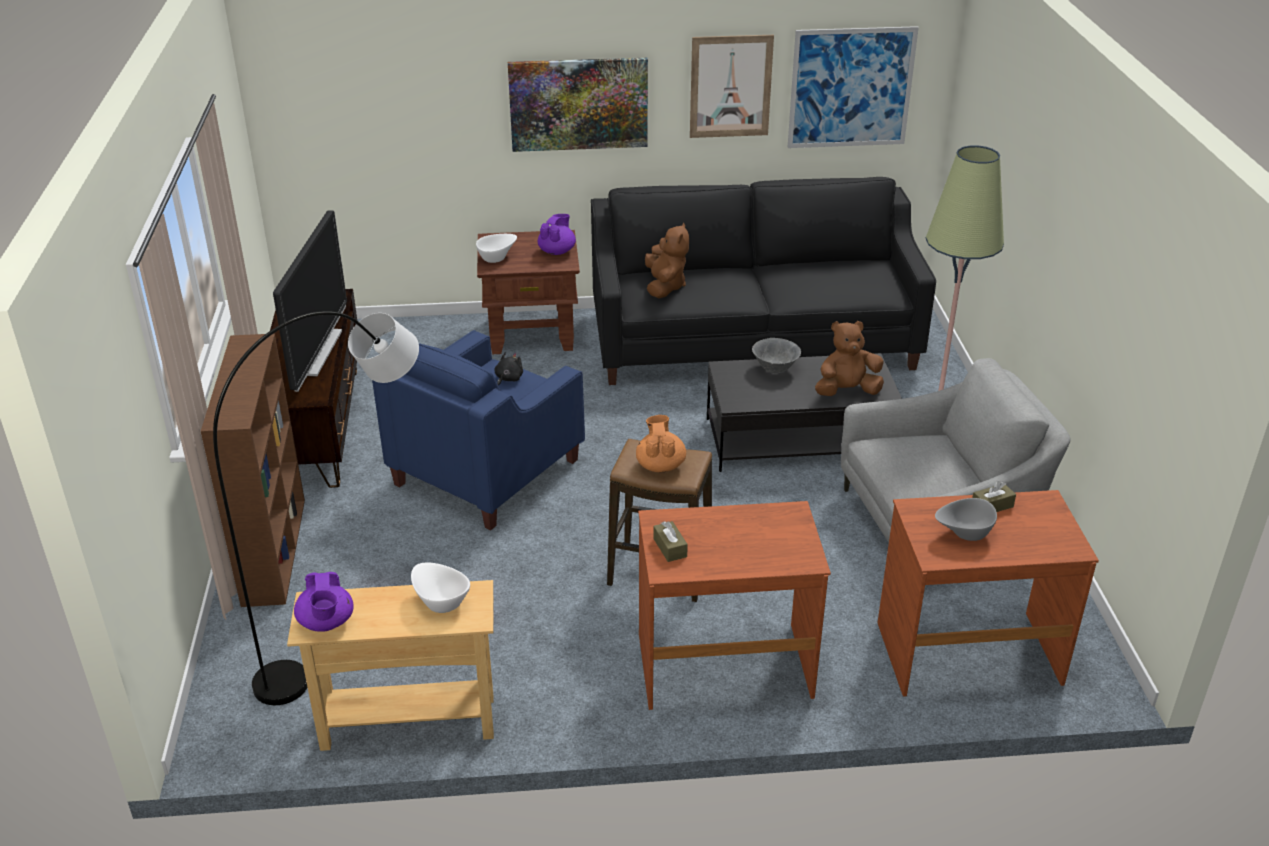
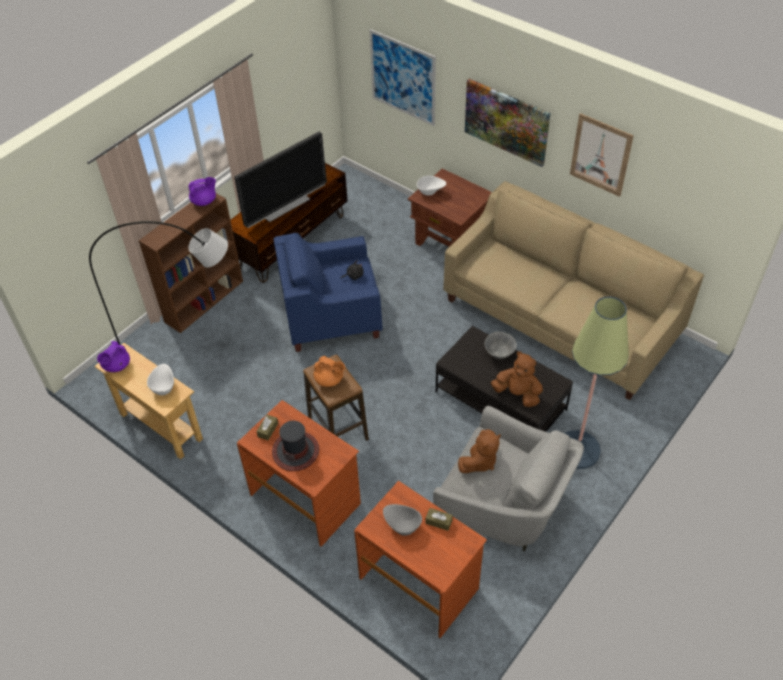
camera: 45 degrees right, 15 degrees up
purple teapot [538,214,576,255] -> purple teapot moved to [188,177,216,206]
black sofa [591,177,936,385] -> beige sofa [443,181,704,400]
orange teapot [636,415,686,472] -> orange teapot turned 75 degrees clockwise [314,356,345,387]
brown plush toy [645,223,689,298] -> brown plush toy moved to [458,429,501,473]
picture [788,26,919,148] -> picture moved to [370,29,436,126]
none -> hat [272,421,320,471]

